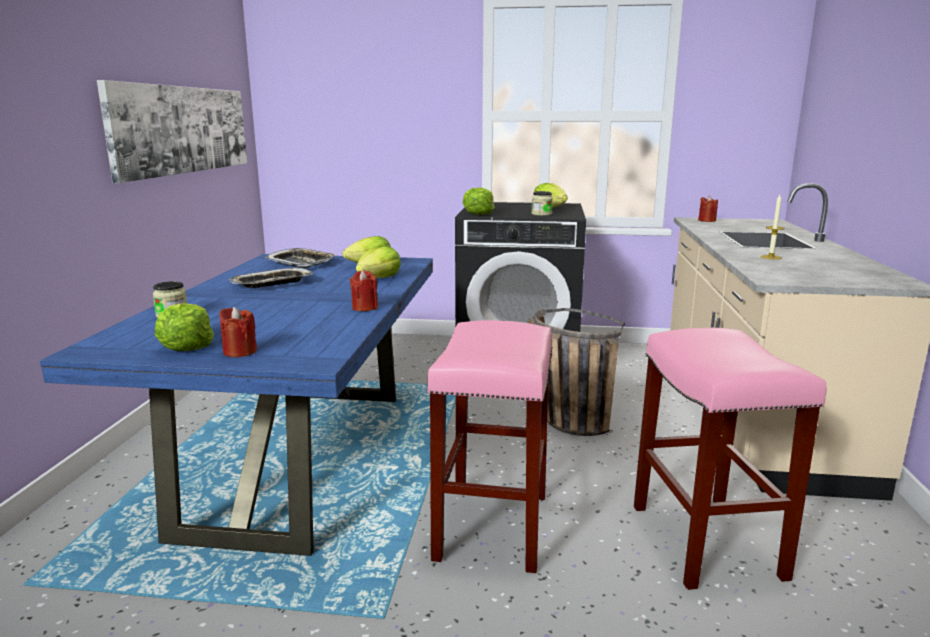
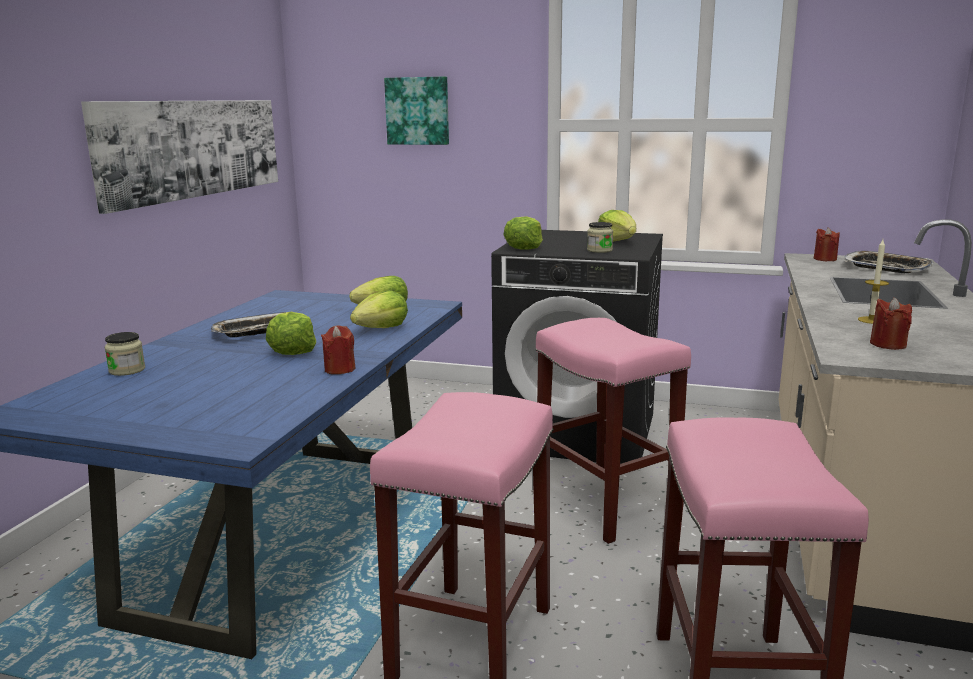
camera: 10 degrees right, 0 degrees up
lettuce [155,303,214,351] -> lettuce moved to [266,312,316,355]
red candle [219,307,257,358] -> red candle moved to [870,297,912,350]
tray [264,248,335,268] -> tray moved to [844,251,933,273]
basket [528,308,625,436] -> pink stool [536,318,691,544]
none -> picture [384,76,449,145]

